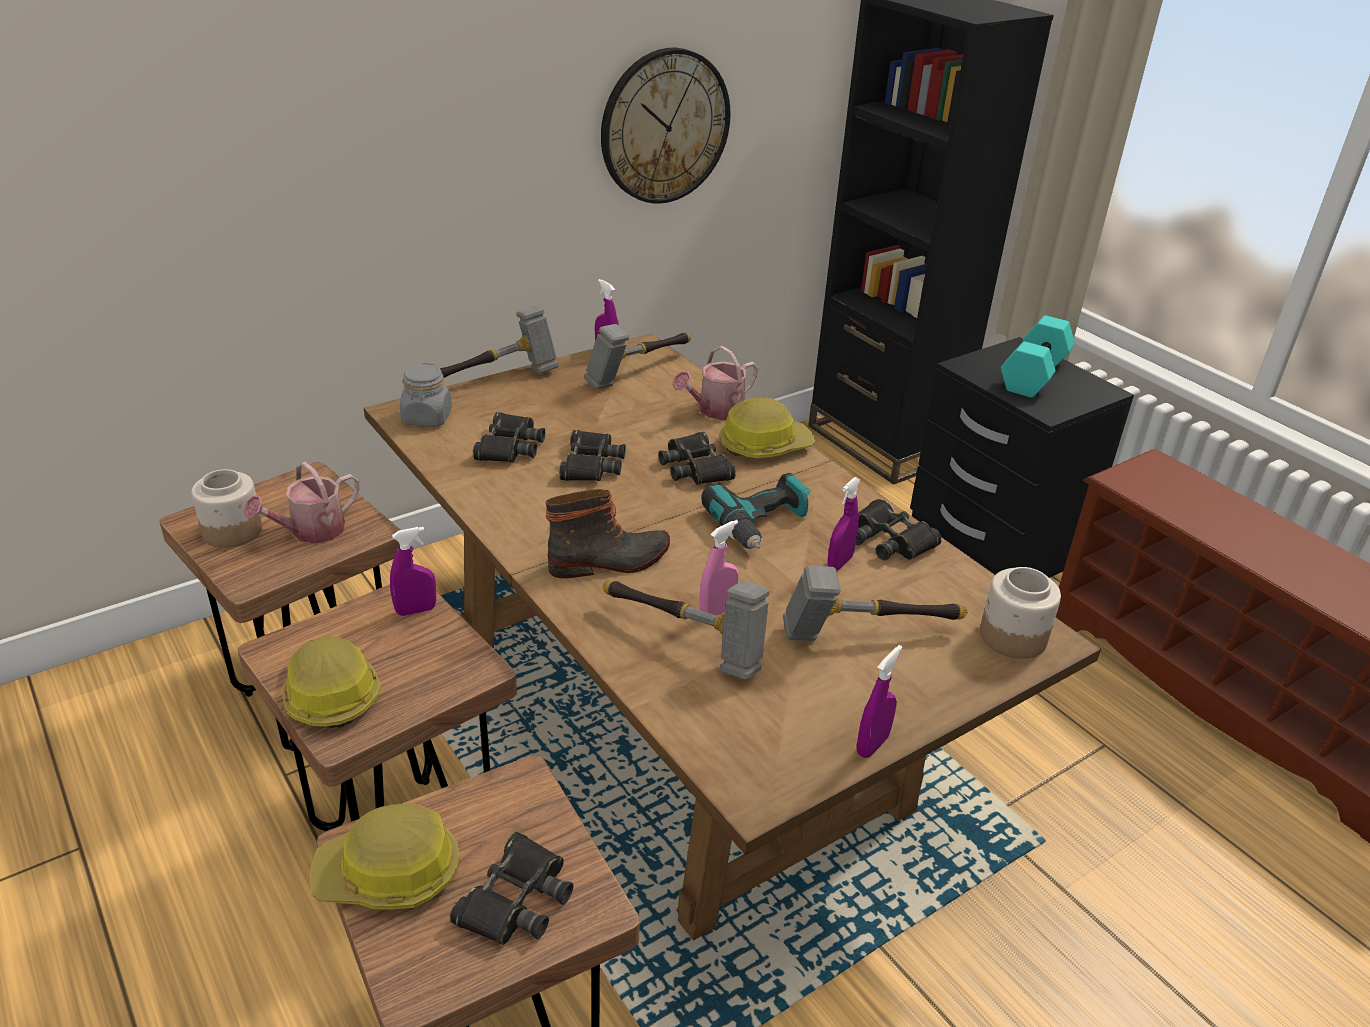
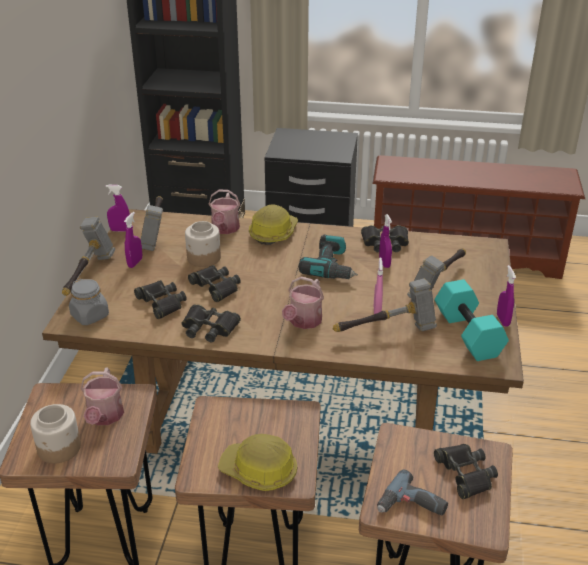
camera: 45 degrees left, 0 degrees up
hard hat [310,803,460,910] -> power drill [377,469,448,516]
purple spray bottle [390,527,436,616] -> purple spray bottle moved to [124,212,142,268]
boot [546,489,670,578] -> watering can [282,277,324,329]
wall clock [601,48,731,204] -> none
black binoculars [658,432,736,484] -> black binoculars moved to [182,305,241,342]
jar [980,567,1061,659] -> jar moved to [185,221,221,267]
turquoise dumbbell [1001,315,1075,398] -> turquoise dumbbell moved to [435,279,509,361]

